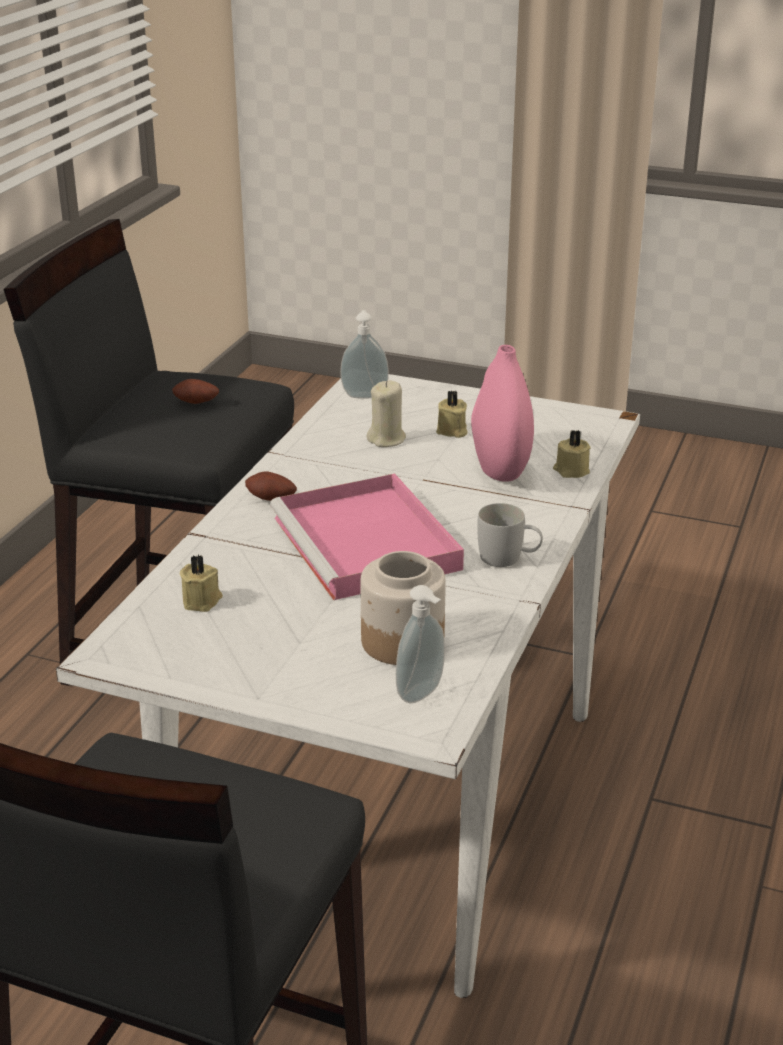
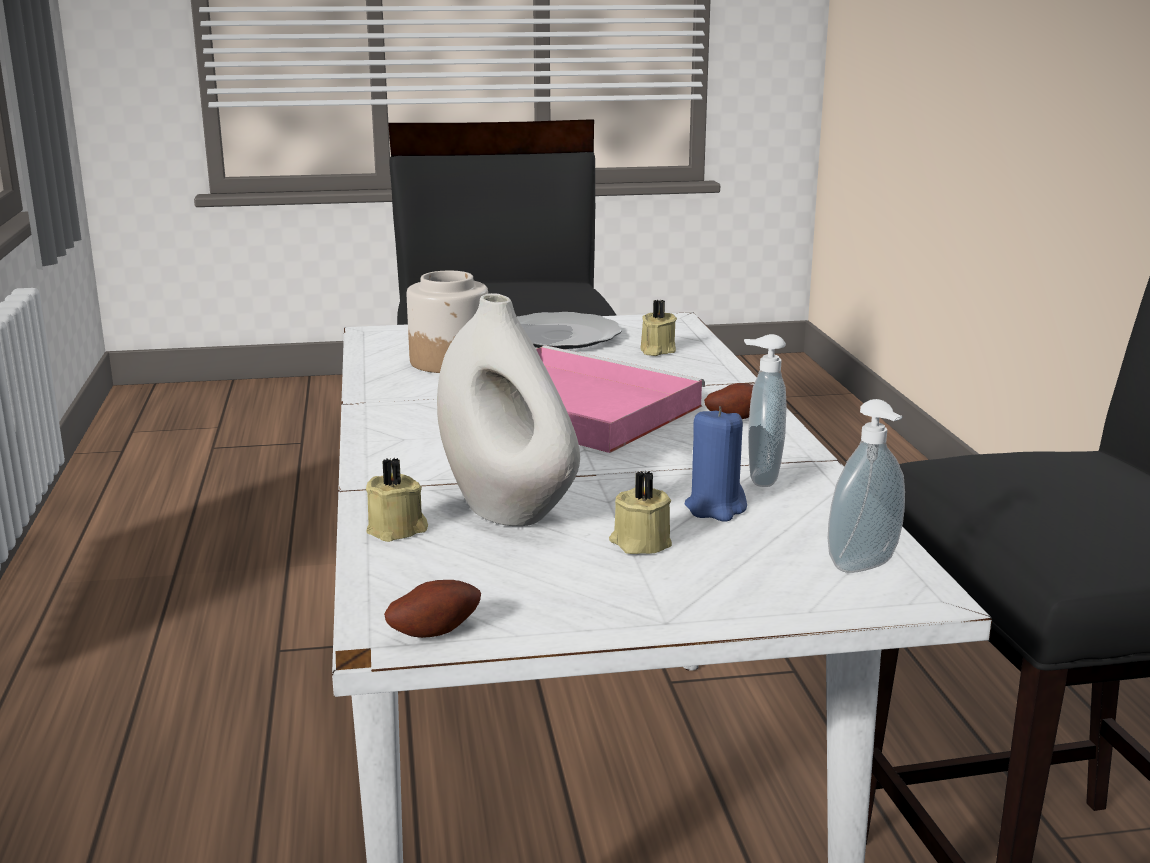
camera: 150 degrees right, 10 degrees down
potato [172,379,219,404] -> potato moved to [384,580,481,638]
beige candle [367,380,406,447] -> blue candle [685,406,747,522]
soap dispenser [396,585,445,703] -> soap dispenser moved to [744,334,787,487]
pink vase [471,345,534,482] -> white vase [437,293,580,526]
white mug [477,503,543,567] -> none
none -> plate [517,312,622,349]

